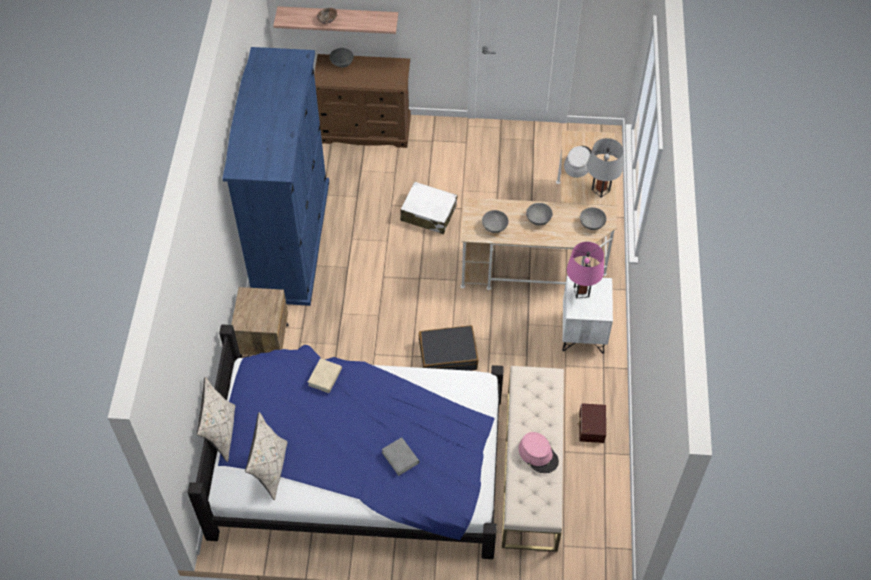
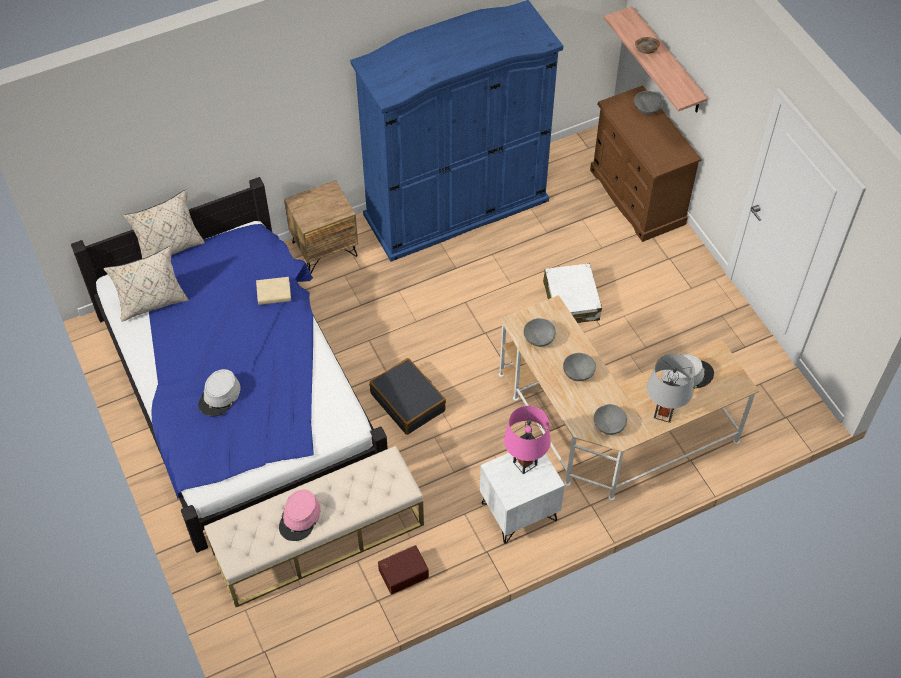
camera: 60 degrees right, 0 degrees up
grey book [382,437,419,476] -> grey hat [198,369,240,416]

